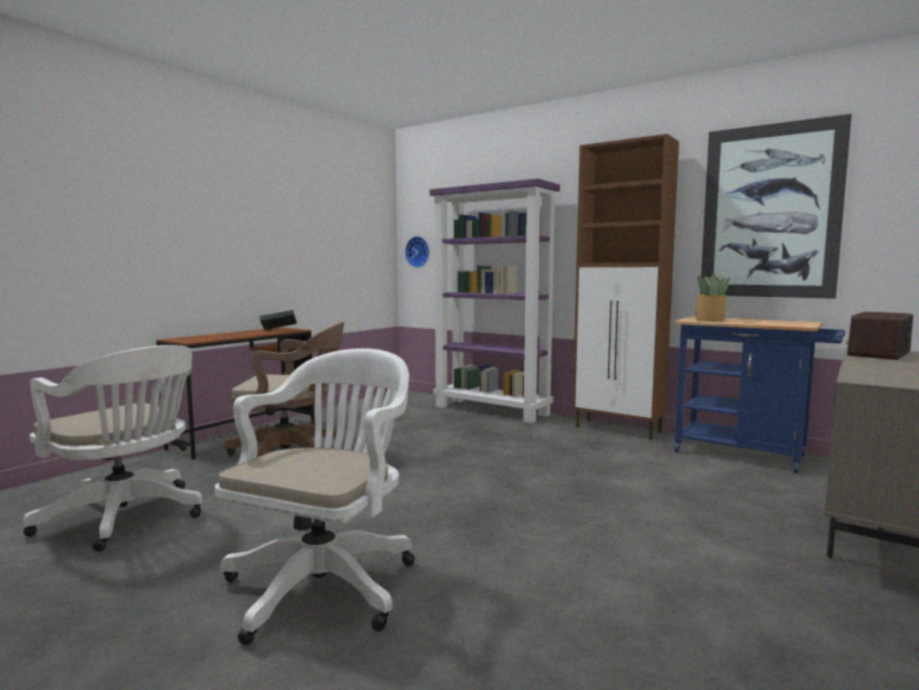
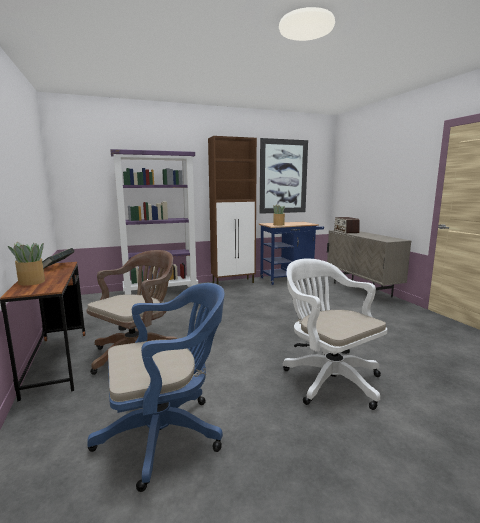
camera: 55 degrees left, 5 degrees up
white office chair [23,345,202,552] -> blue office chair [87,283,225,492]
wall clock [405,236,429,268] -> none
none -> potted plant [8,242,45,286]

